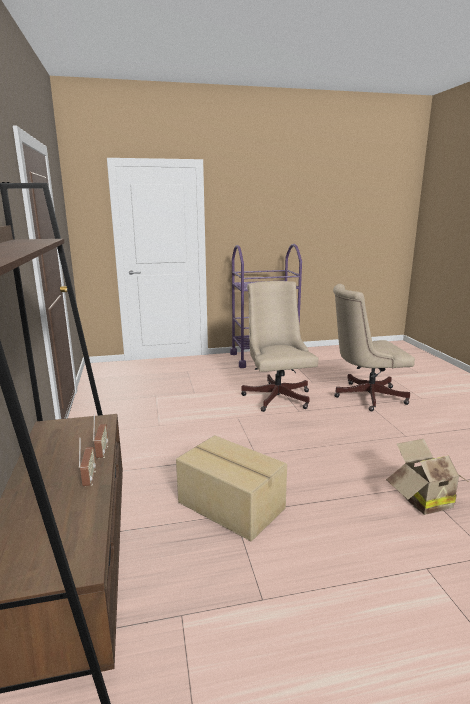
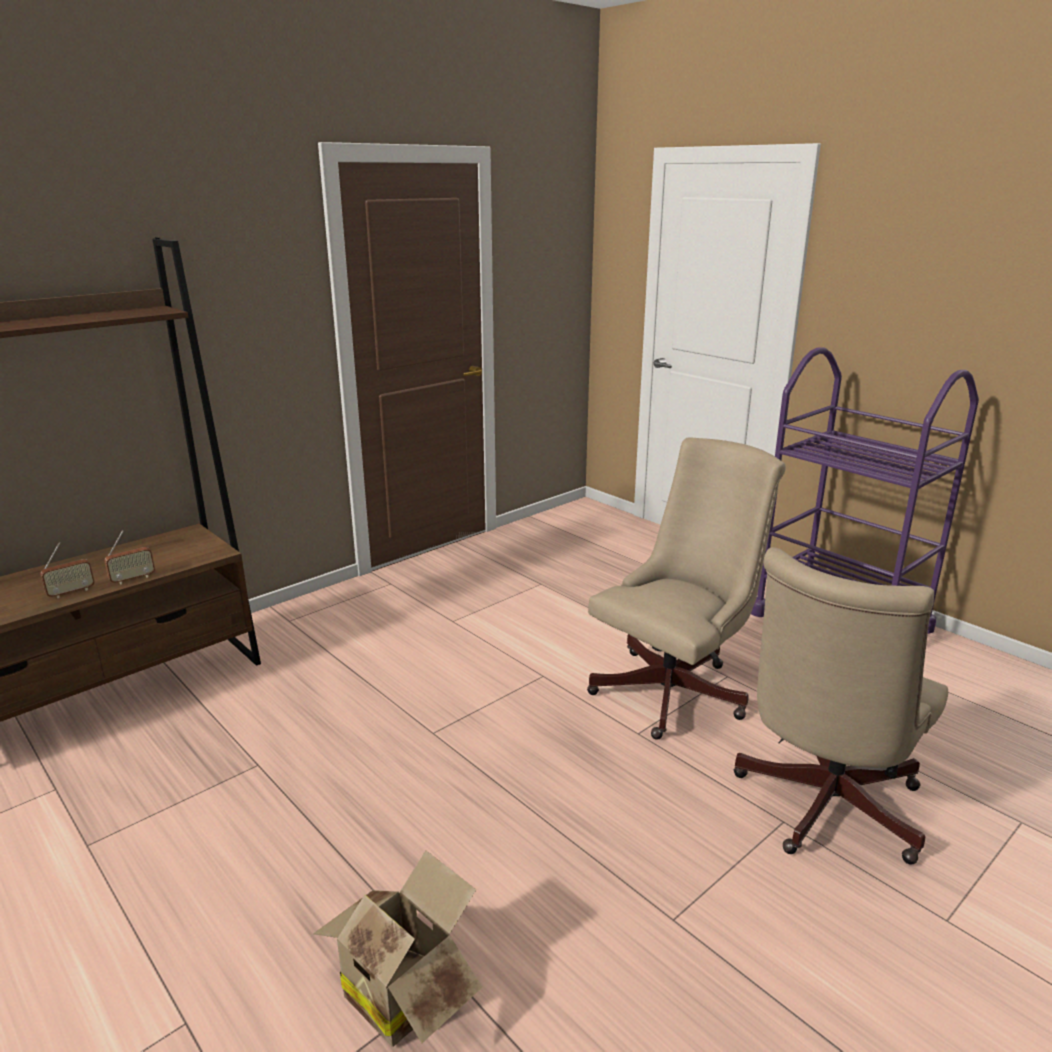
camera: 60 degrees right, 5 degrees up
cardboard box [176,435,287,541] -> none
beige office chair [333,284,415,411] -> beige office chair turned 105 degrees counterclockwise [734,547,948,865]

